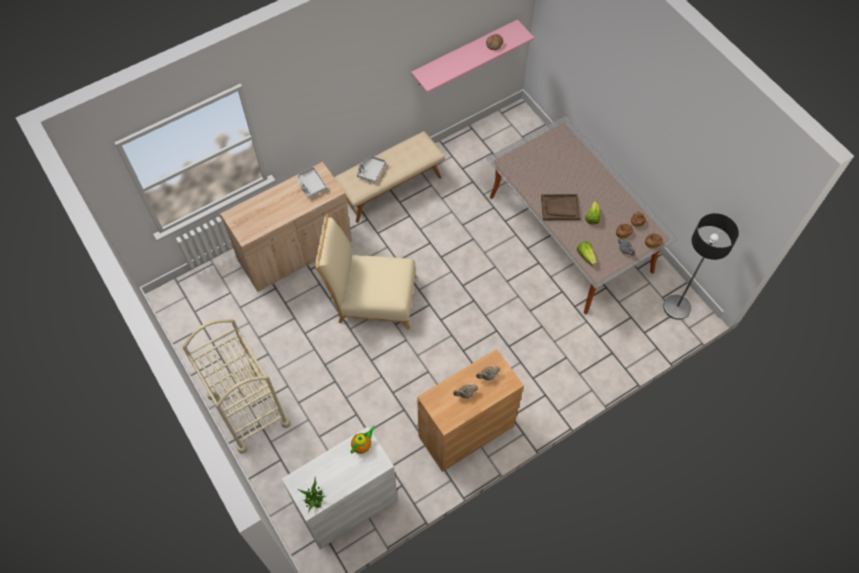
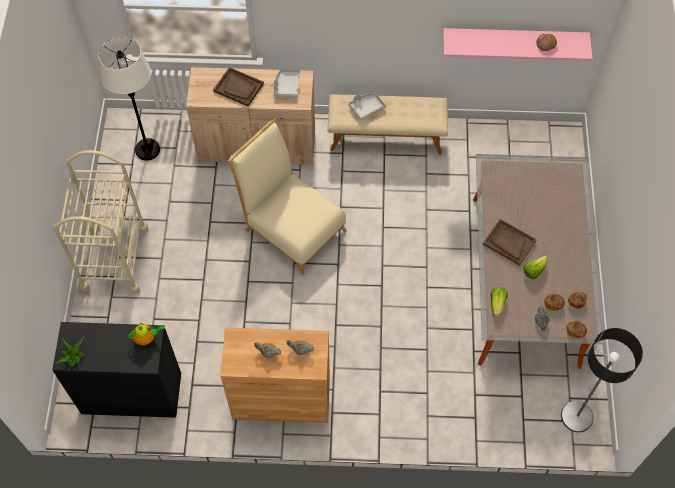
camera: 35 degrees right, 0 degrees up
white cabinet [282,427,398,549] -> black cabinet [52,322,181,418]
none -> white floor lamp [98,37,160,160]
none -> brown tray [213,67,264,107]

